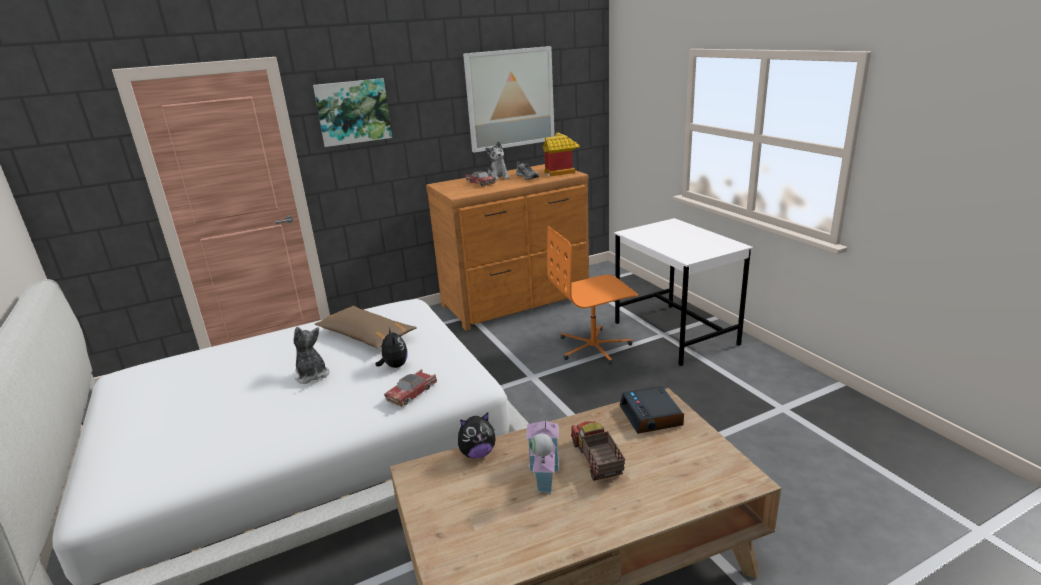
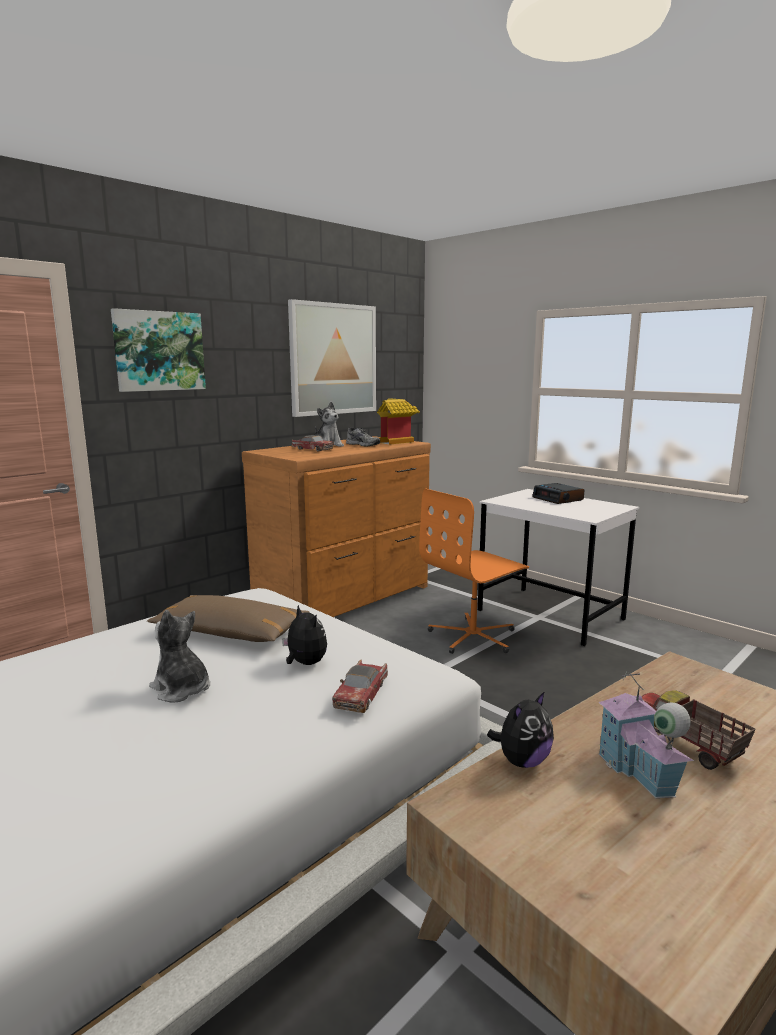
camera: 20 degrees left, 10 degrees down
alarm clock [620,386,684,434] -> alarm clock moved to [532,483,584,504]

